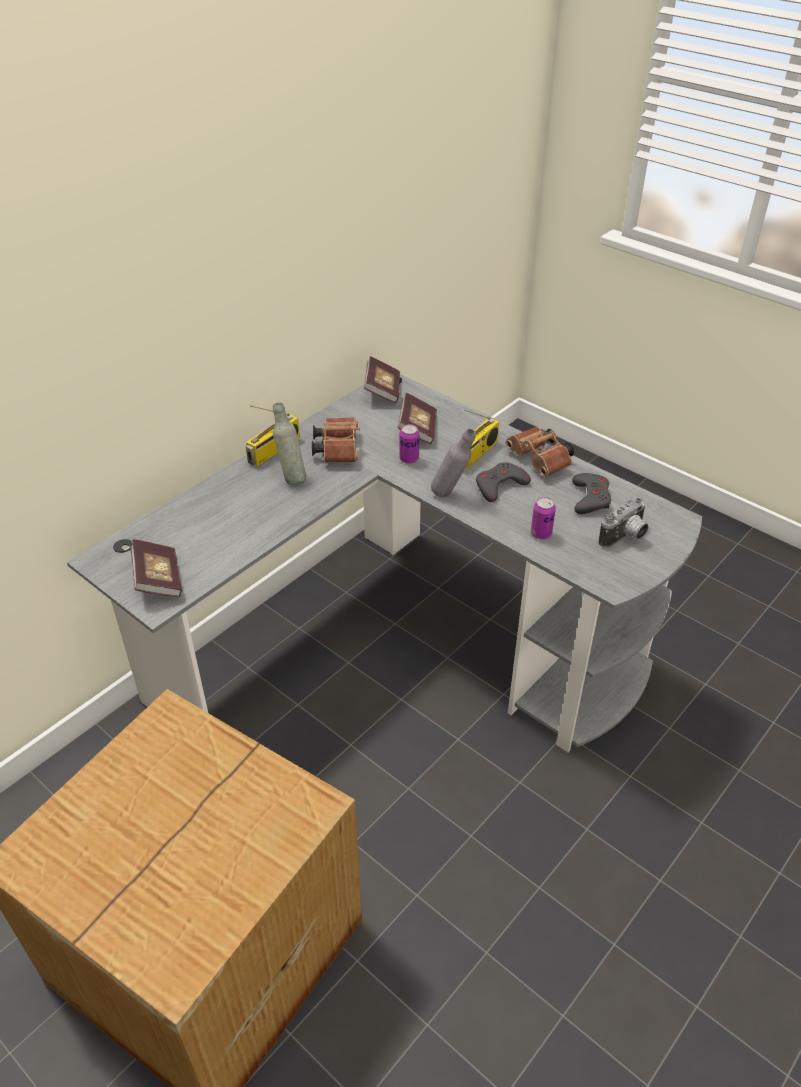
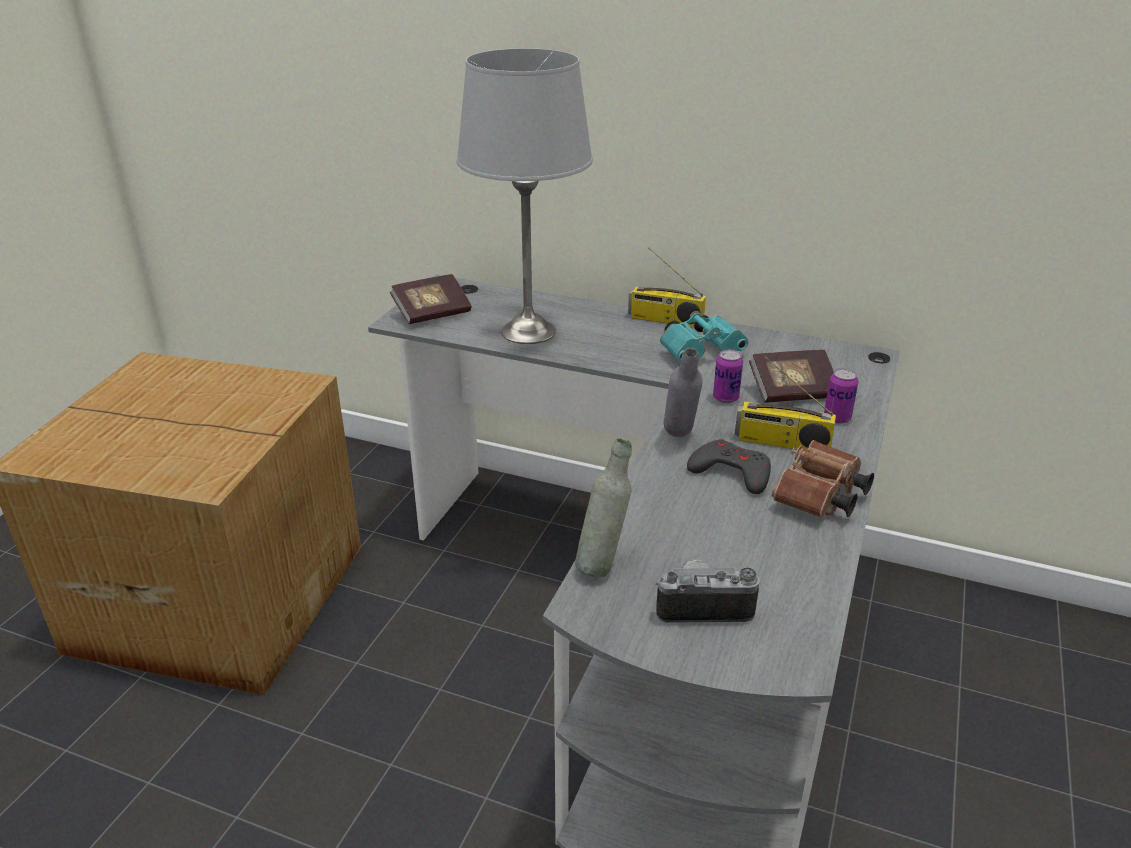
camera: 70 degrees right, 10 degrees down
grey bottle [273,402,306,484] -> grey bottle moved to [575,438,632,578]
brown binoculars [312,417,360,462] -> turquoise binoculars [660,311,748,362]
book [364,356,400,403] -> none
can [531,497,556,539] -> can moved to [824,368,858,424]
grey game controller [572,473,611,514] -> none
camera [598,498,649,548] -> camera turned 150 degrees clockwise [656,559,760,623]
none -> grey table lamp [456,48,593,344]

